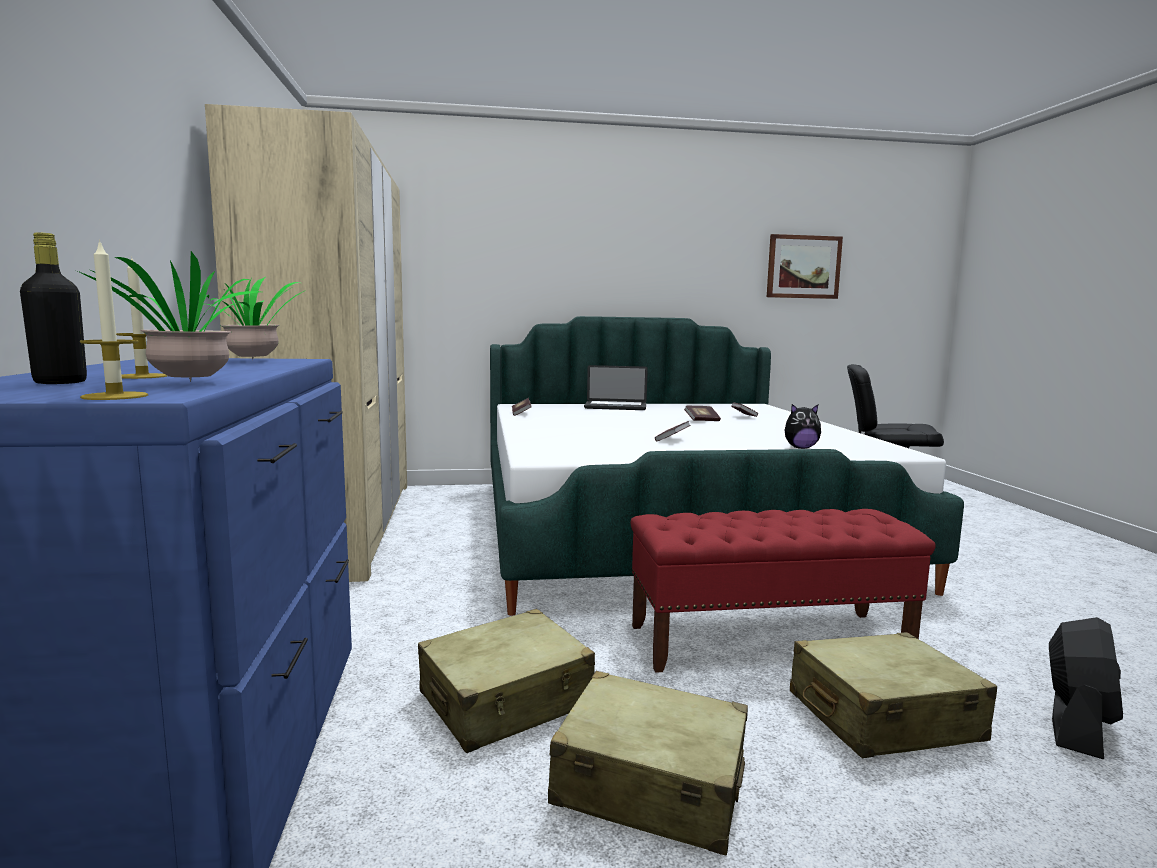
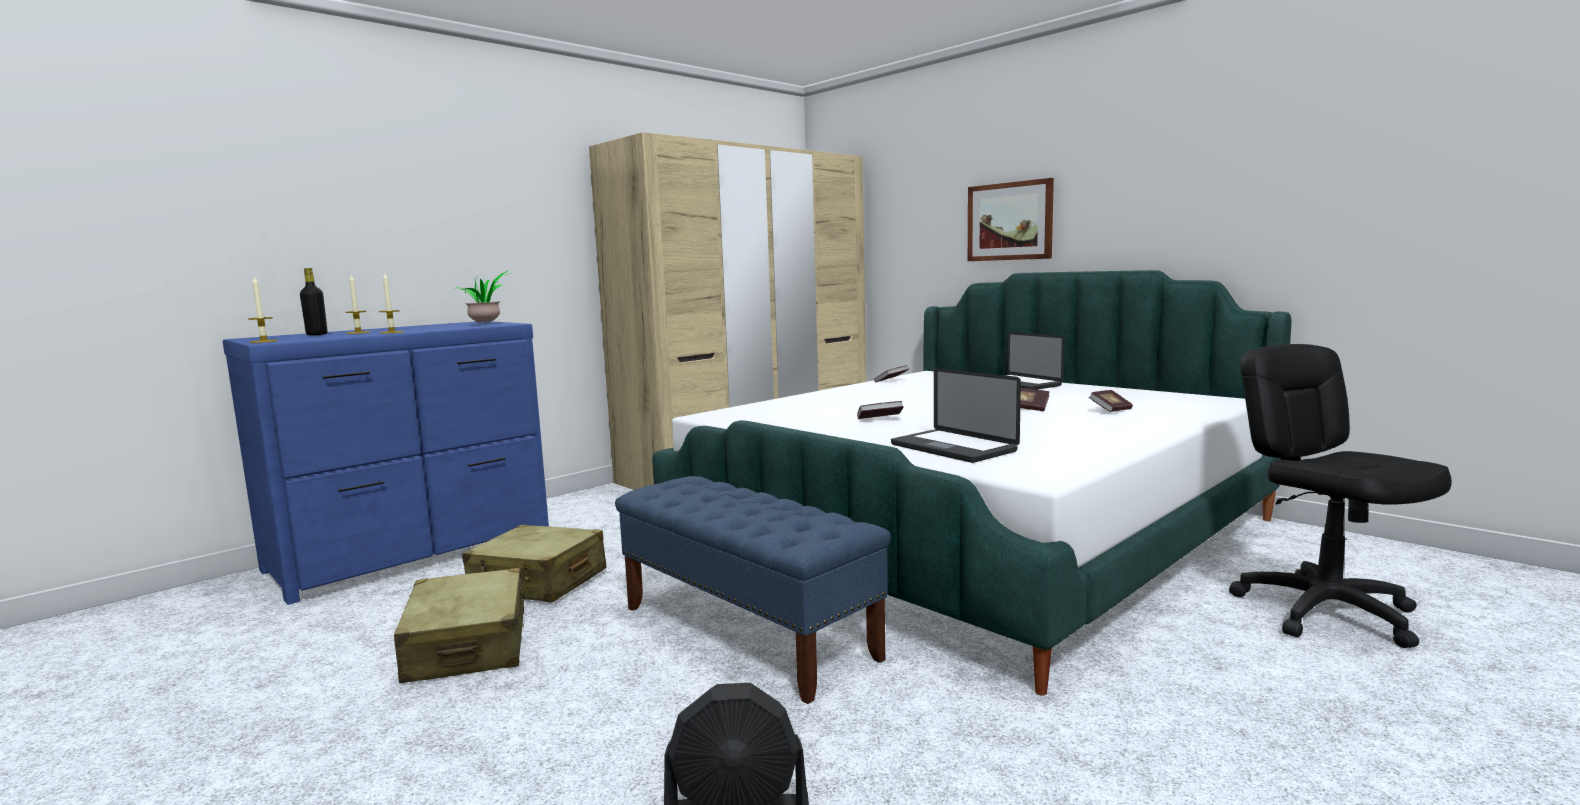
camera: 55 degrees right, 0 degrees up
potted plant [76,251,260,382] -> none
red bench [631,509,936,673] -> blue bench [615,476,891,704]
picture [767,234,843,299] -> picture moved to [968,178,1054,261]
plush toy [785,404,821,449] -> laptop [891,368,1021,463]
beige suitcase [790,632,997,758] -> none
none -> candle [379,274,404,334]

